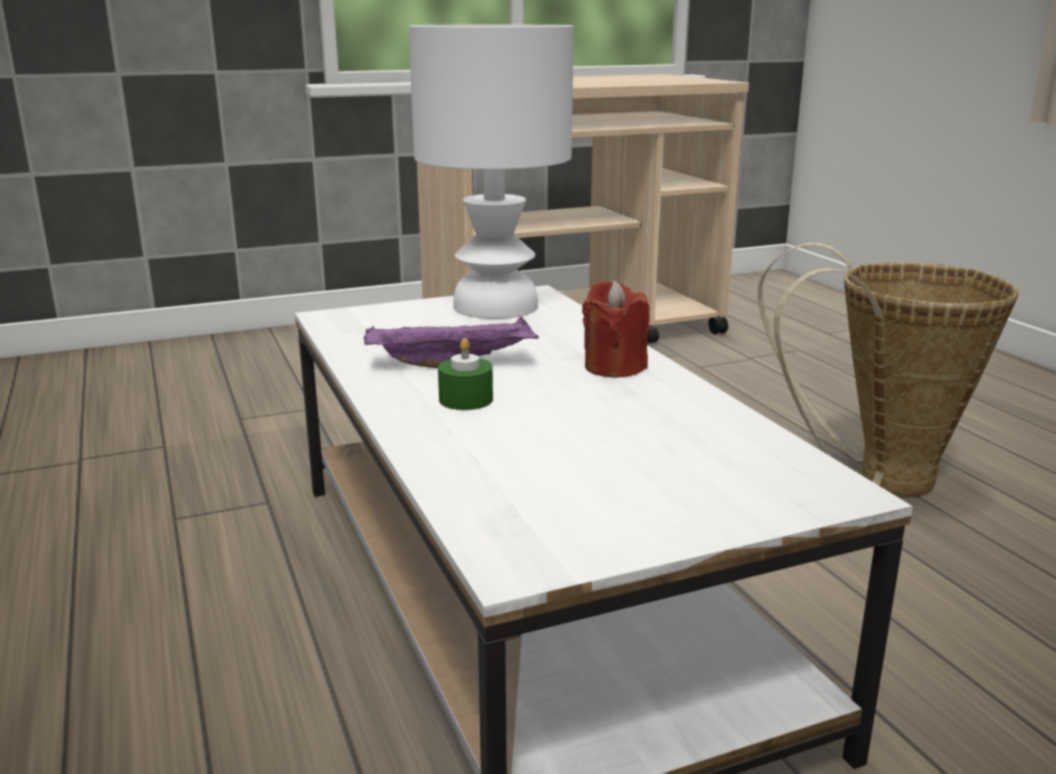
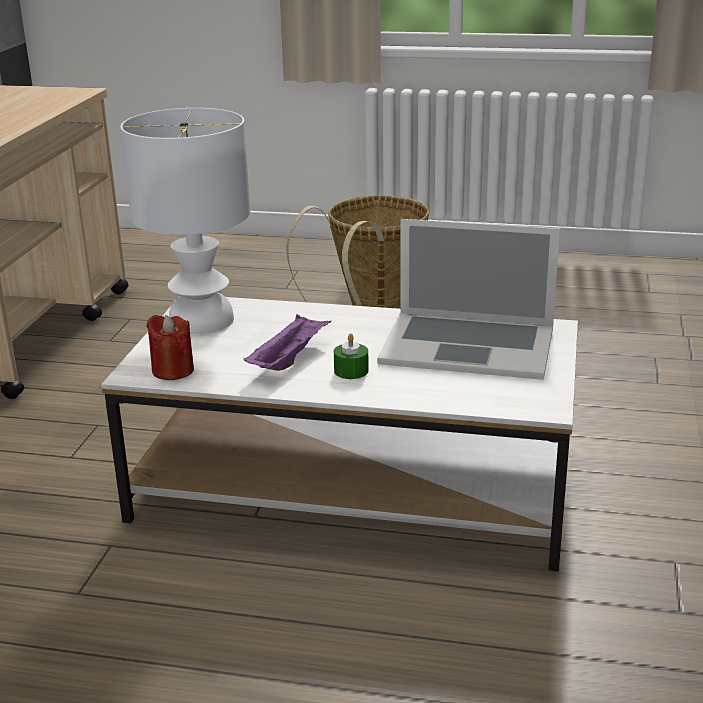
camera: 55 degrees left, 5 degrees up
red candle [582,281,649,378] -> red candle moved to [146,315,194,380]
none -> laptop [377,219,560,380]

